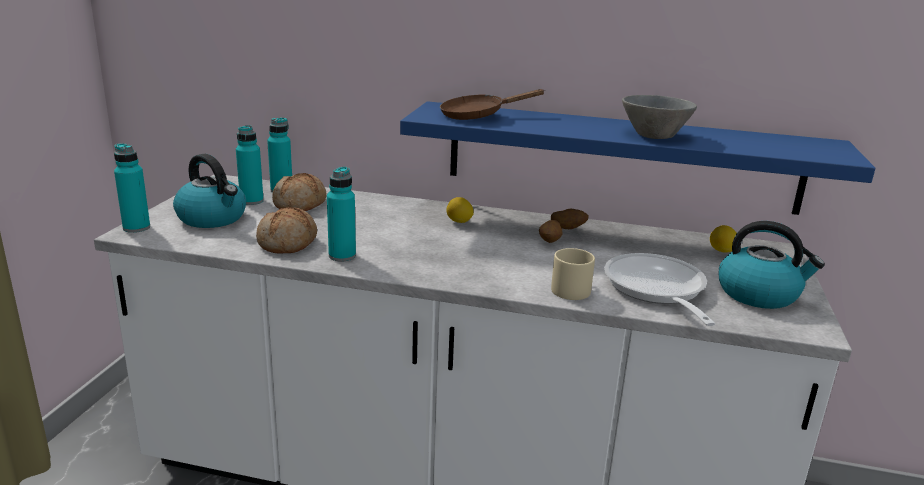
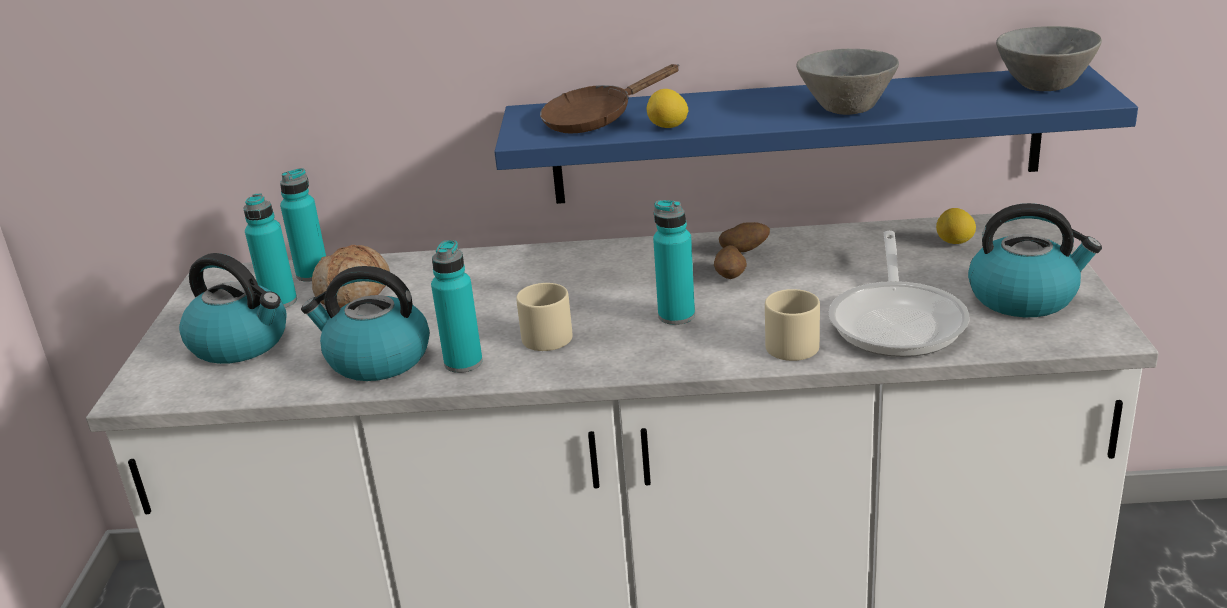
camera: 10 degrees left, 5 degrees up
turquoise bottle [114,143,150,233] -> turquoise bottle moved to [653,200,695,325]
bread [256,207,317,254] -> kettle [301,266,430,381]
lemon [446,197,474,223] -> lemon moved to [647,89,688,128]
frying pan [604,253,715,326] -> frying pan turned 150 degrees counterclockwise [828,231,970,357]
none -> beige mug [516,283,573,351]
none -> grey bowl [996,26,1102,91]

